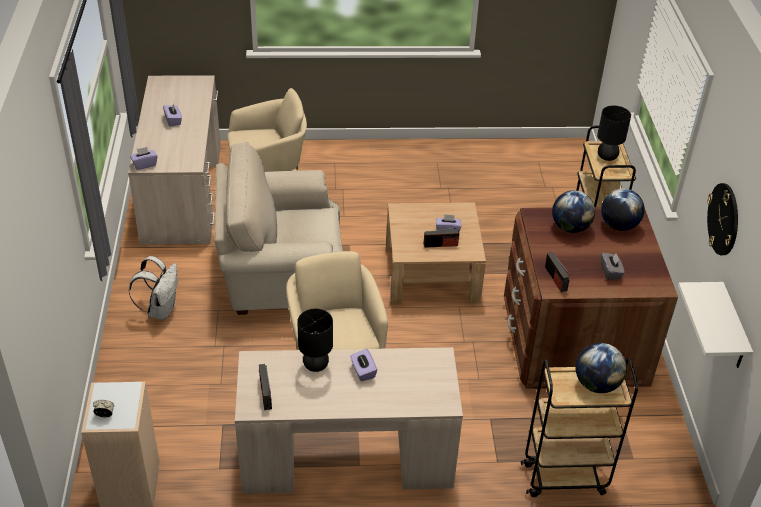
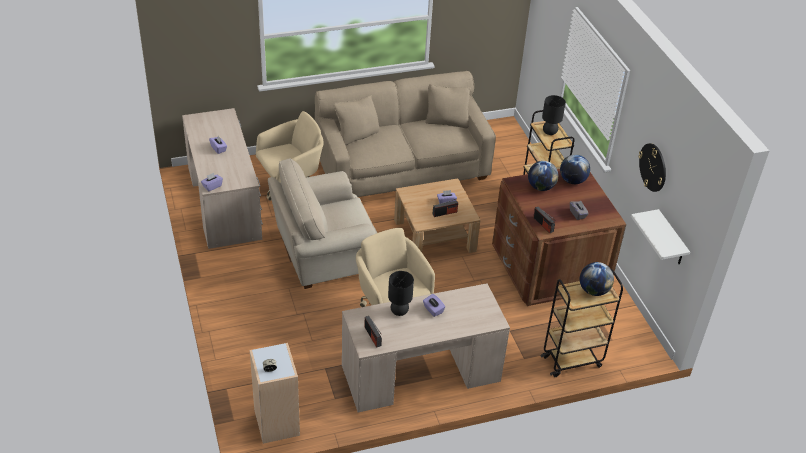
camera: 15 degrees left, 0 degrees up
white backpack [129,256,178,320] -> none
none -> beige sofa [315,71,496,197]

